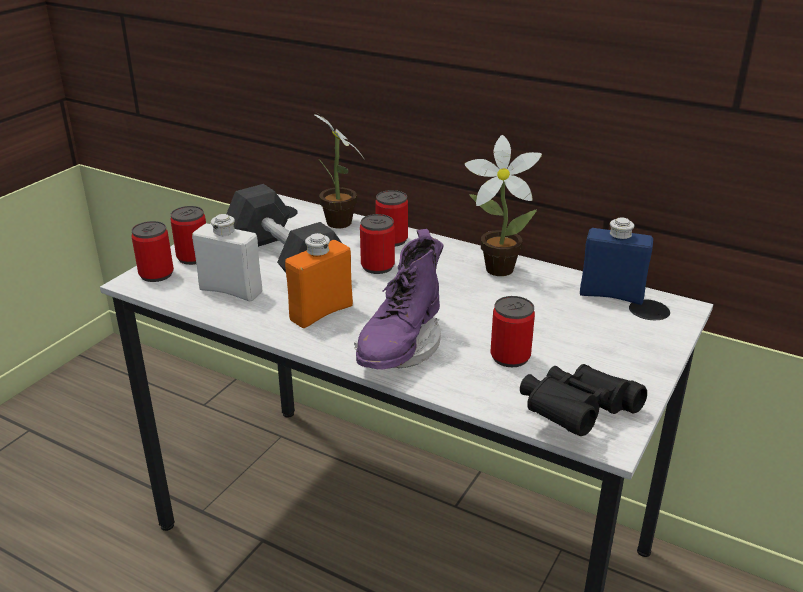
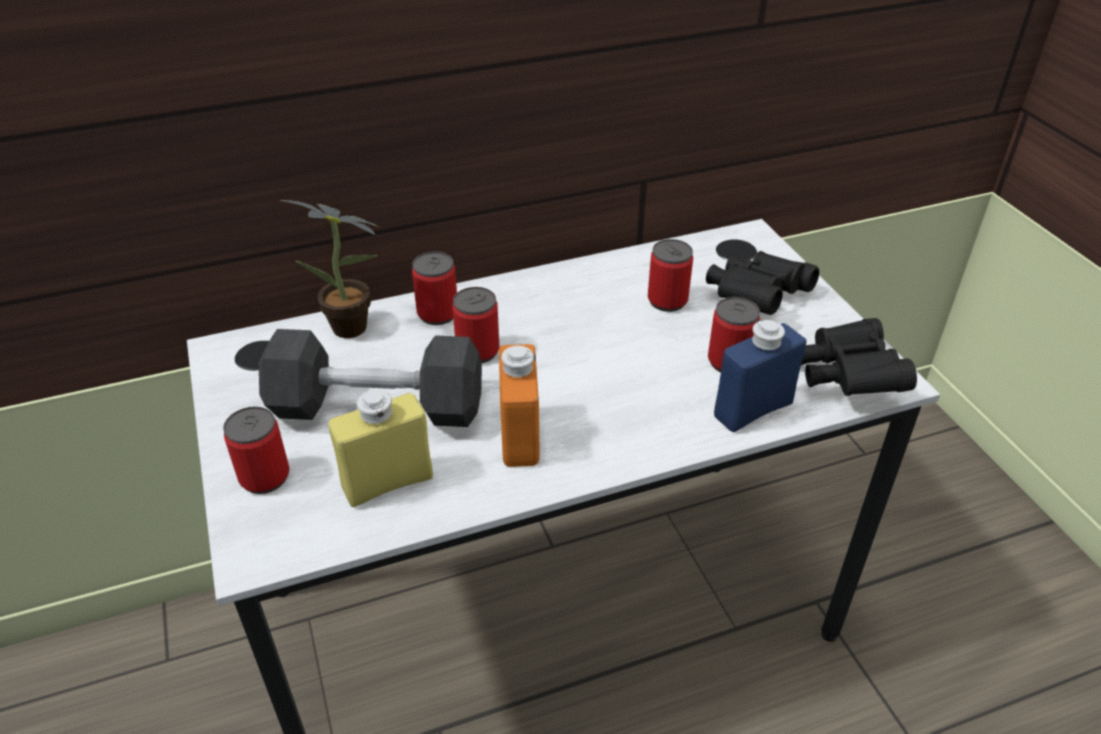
camera: 50 degrees left, 10 degrees up
can [131,221,174,282] -> can moved to [648,239,693,312]
white bottle [192,214,262,301] -> yellow bottle [328,390,433,507]
purple boot [354,229,444,370] -> none
potted plant [465,135,542,276] -> none
blue bottle [580,218,653,305] -> blue bottle moved to [714,320,807,432]
none -> black binoculars [706,251,819,315]

